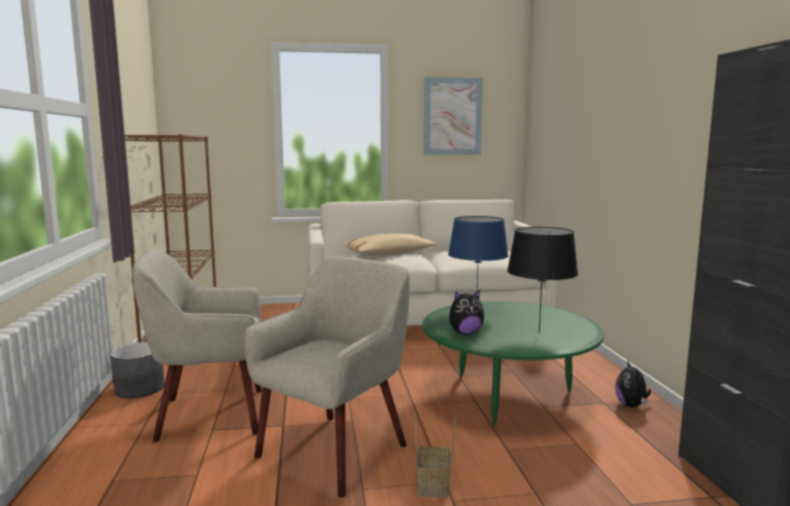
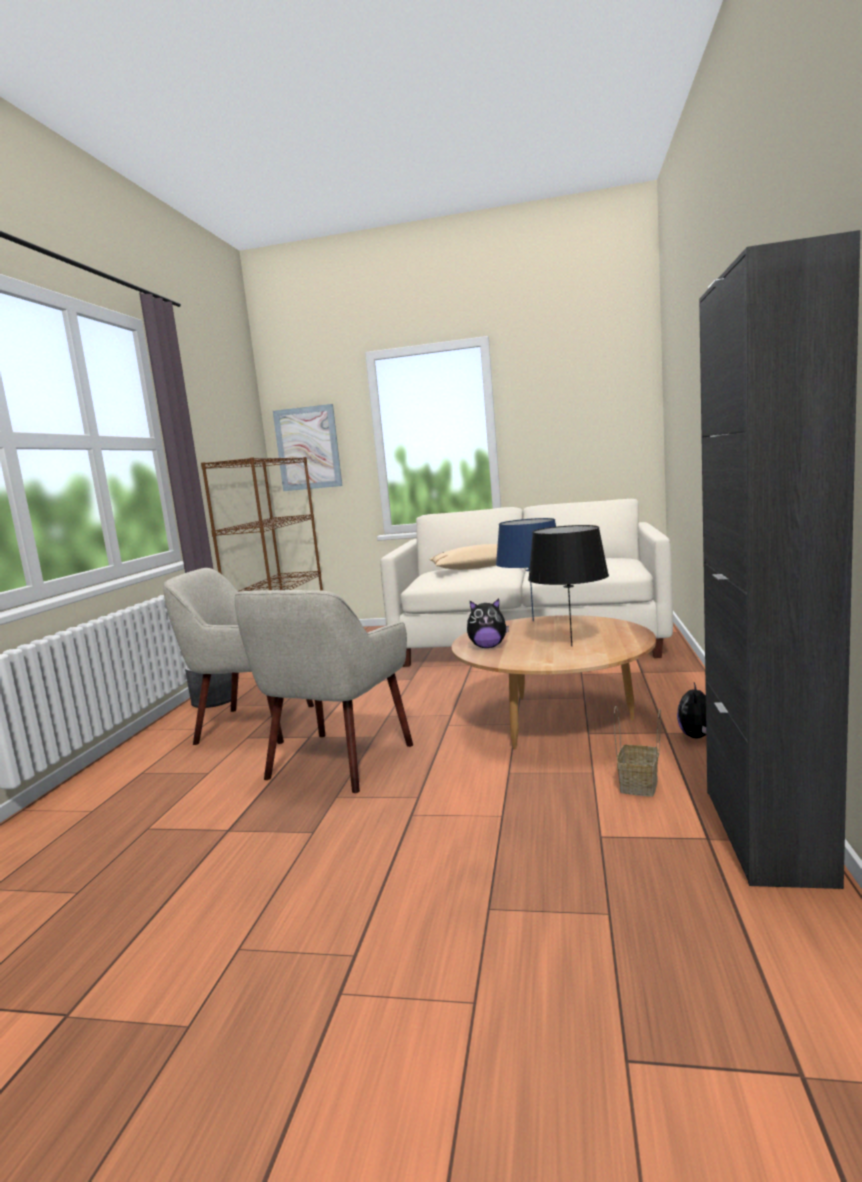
camera: 20 degrees right, 0 degrees up
beige armchair [244,256,410,497] -> beige armchair turned 150 degrees clockwise [235,590,413,793]
basket [415,412,456,497] -> basket moved to [614,706,661,797]
green coffee table [423,301,604,426] -> brown coffee table [451,615,656,749]
picture [424,77,483,155] -> picture moved to [273,404,342,491]

